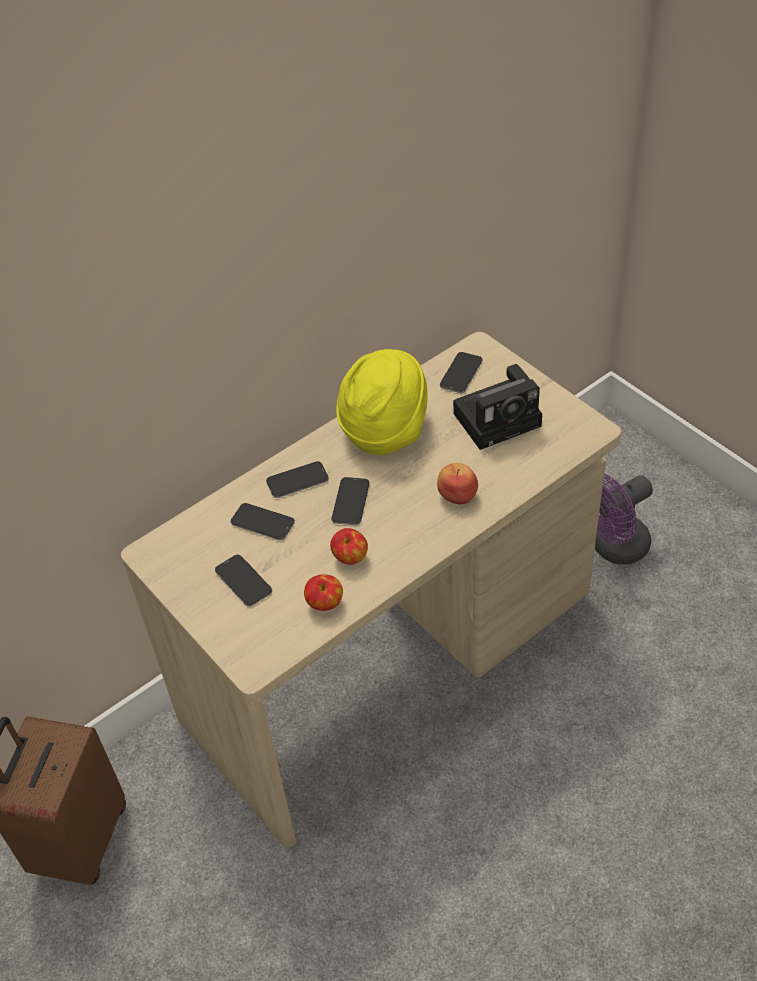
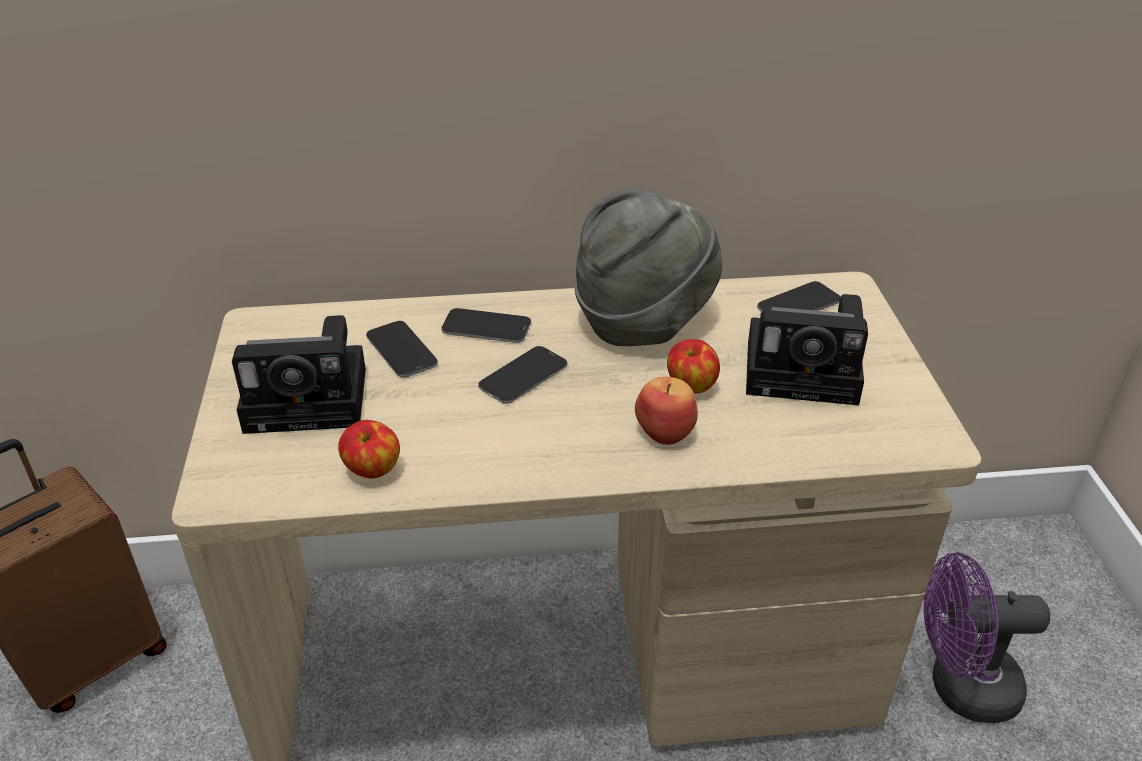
camera: 30 degrees right, 10 degrees down
phone [215,555,272,607] -> camera [232,315,366,434]
apple [330,528,368,565] -> apple moved to [667,339,720,393]
yellow hat [336,349,427,455] -> grey hat [574,189,722,346]

